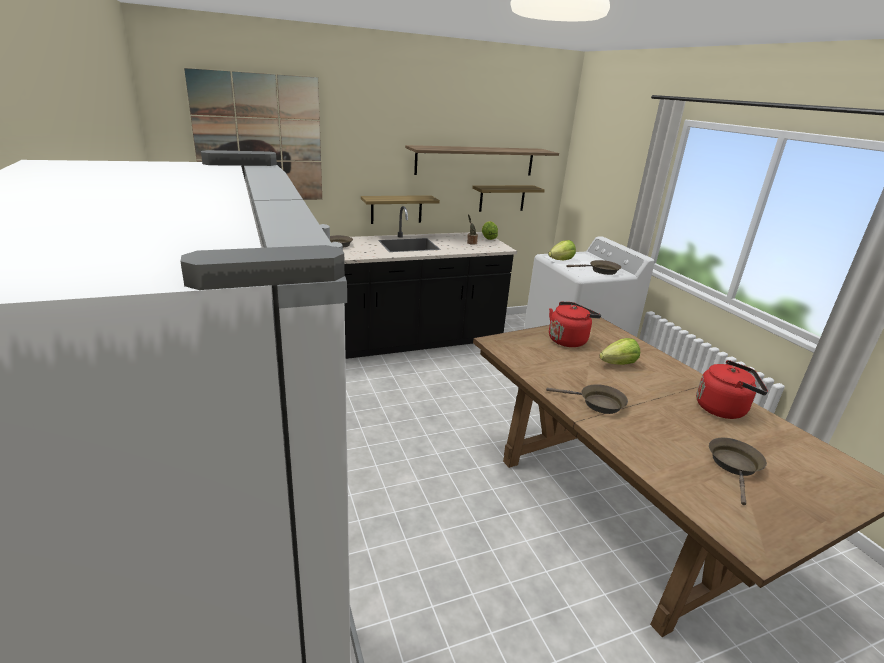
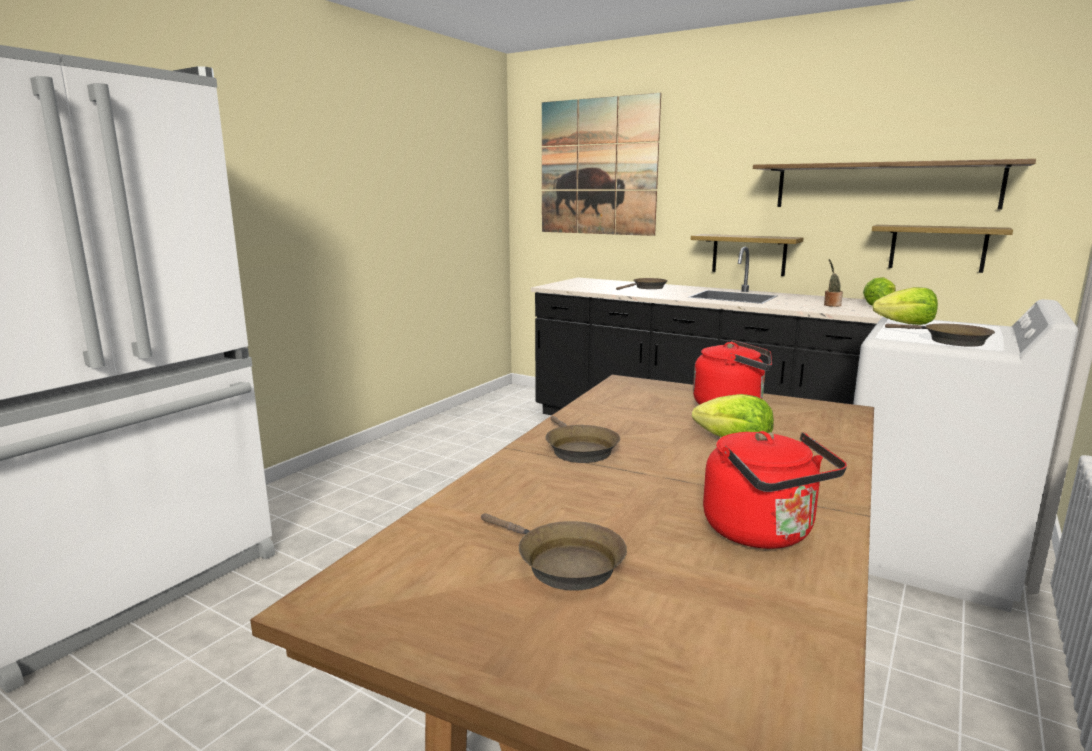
camera: 55 degrees right, 10 degrees down
brown frying pan [709,438,767,505] -> brown frying pan turned 60 degrees clockwise [481,513,627,591]

